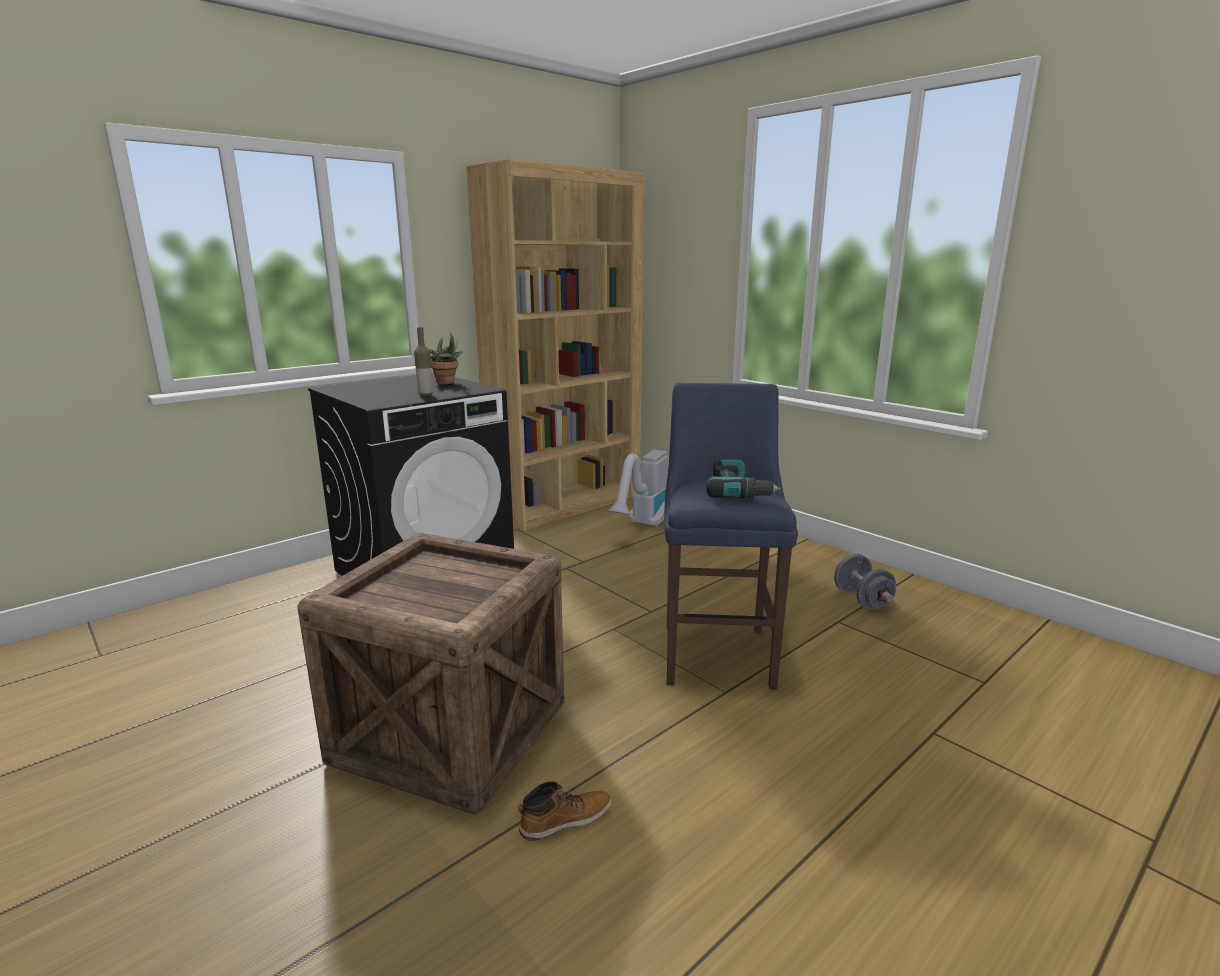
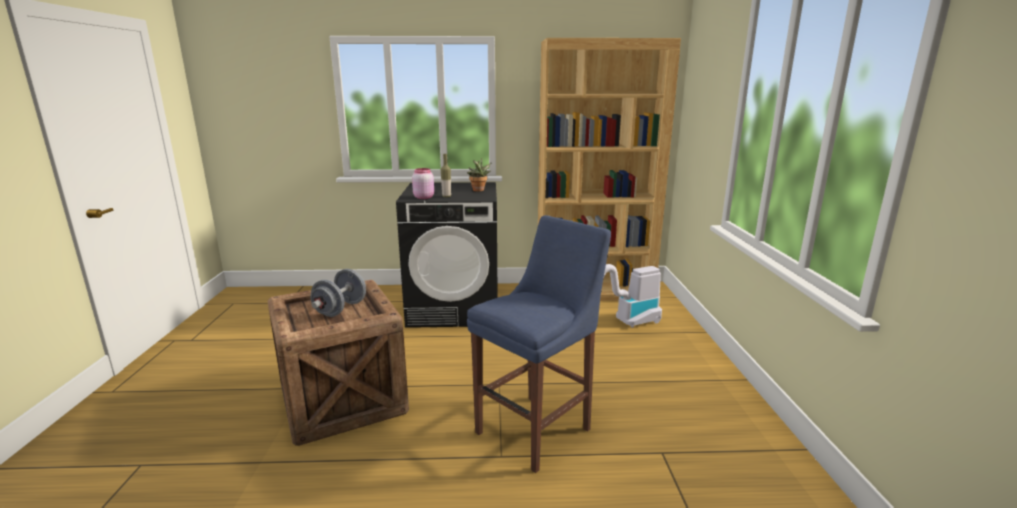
camera: 40 degrees right, 0 degrees up
boot [518,781,611,841] -> none
power drill [706,459,781,498] -> none
grey dumbbell [834,554,896,610] -> grey dumbbell moved to [310,269,366,317]
none -> pink jar [412,168,434,199]

